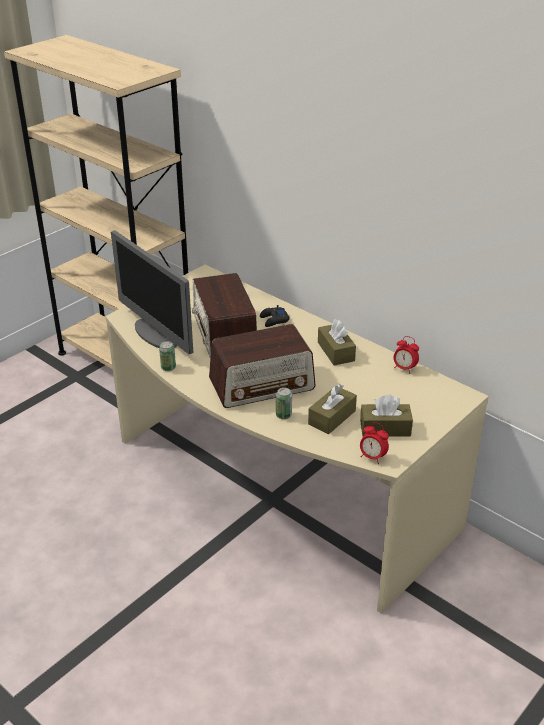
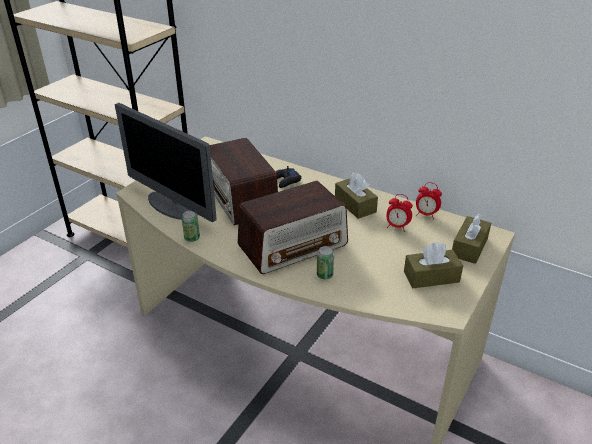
camera: 10 degrees left, 0 degrees up
brown tissue box [308,384,357,434] -> brown tissue box moved to [452,213,491,264]
alarm clock [360,422,389,464] -> alarm clock moved to [387,194,413,232]

